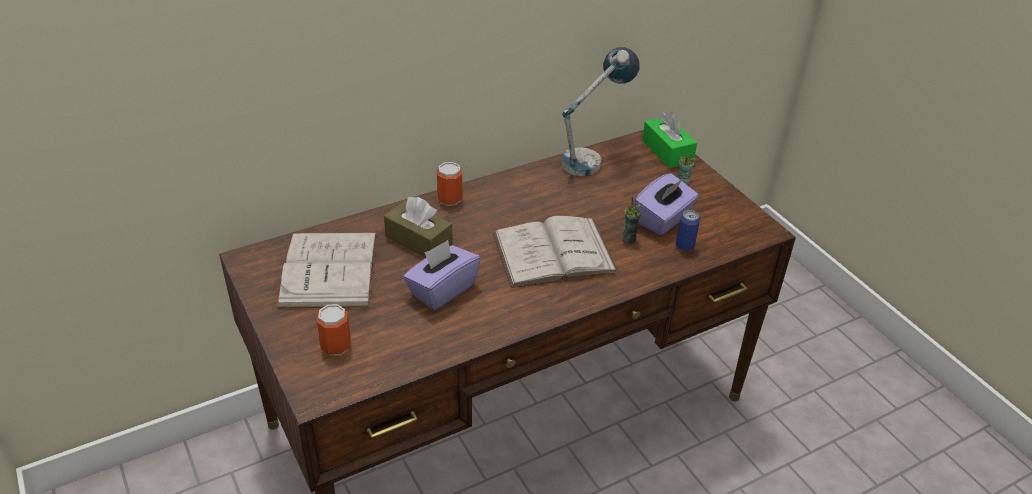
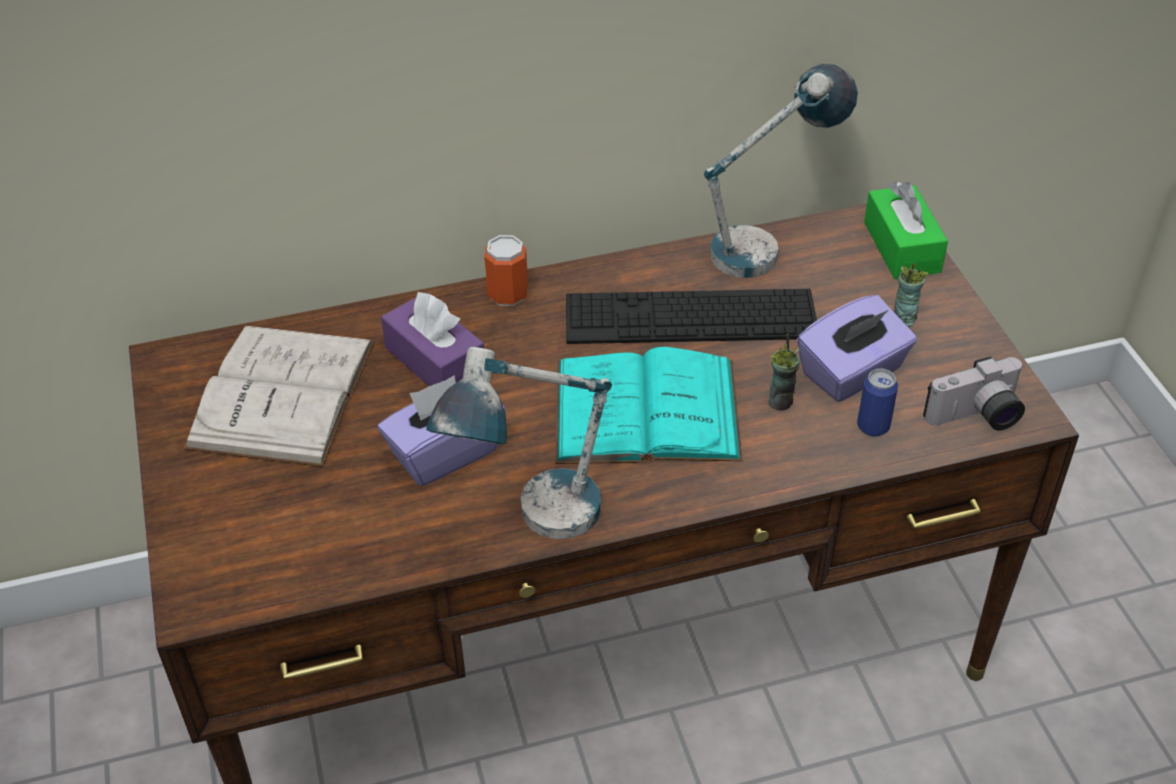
camera: 15 degrees right, 5 degrees up
can [317,304,351,356] -> none
brown tissue box [384,197,453,258] -> purple tissue box [381,292,484,386]
white book [493,216,619,288] -> turquoise book [555,347,743,464]
none -> table lamp [426,347,612,539]
none -> keyboard [566,289,817,344]
none -> camera [923,356,1025,431]

